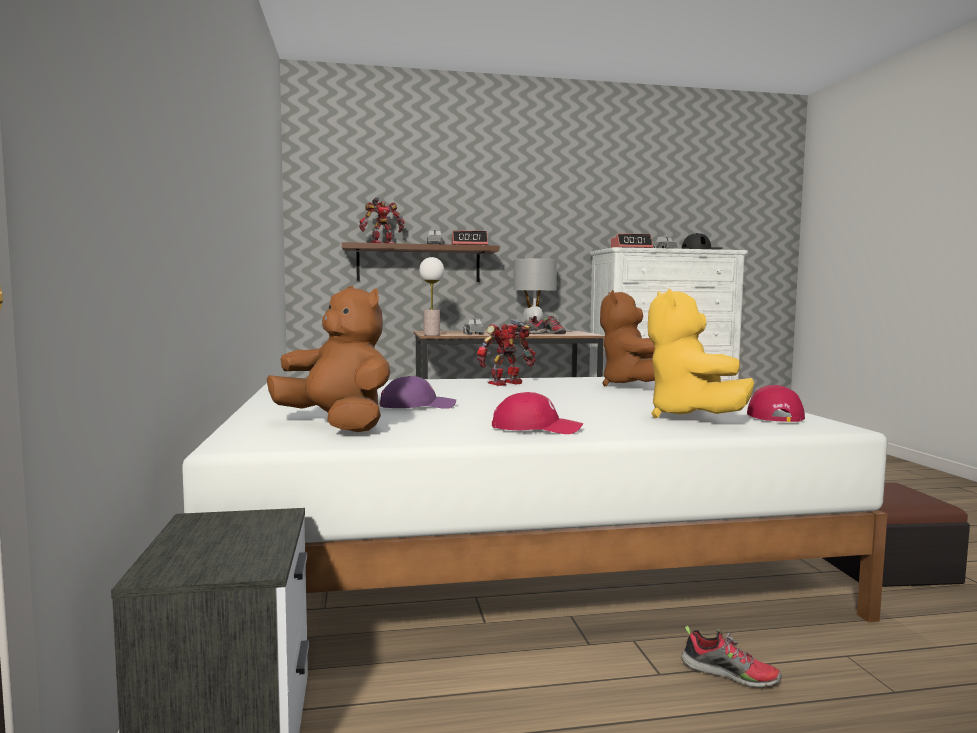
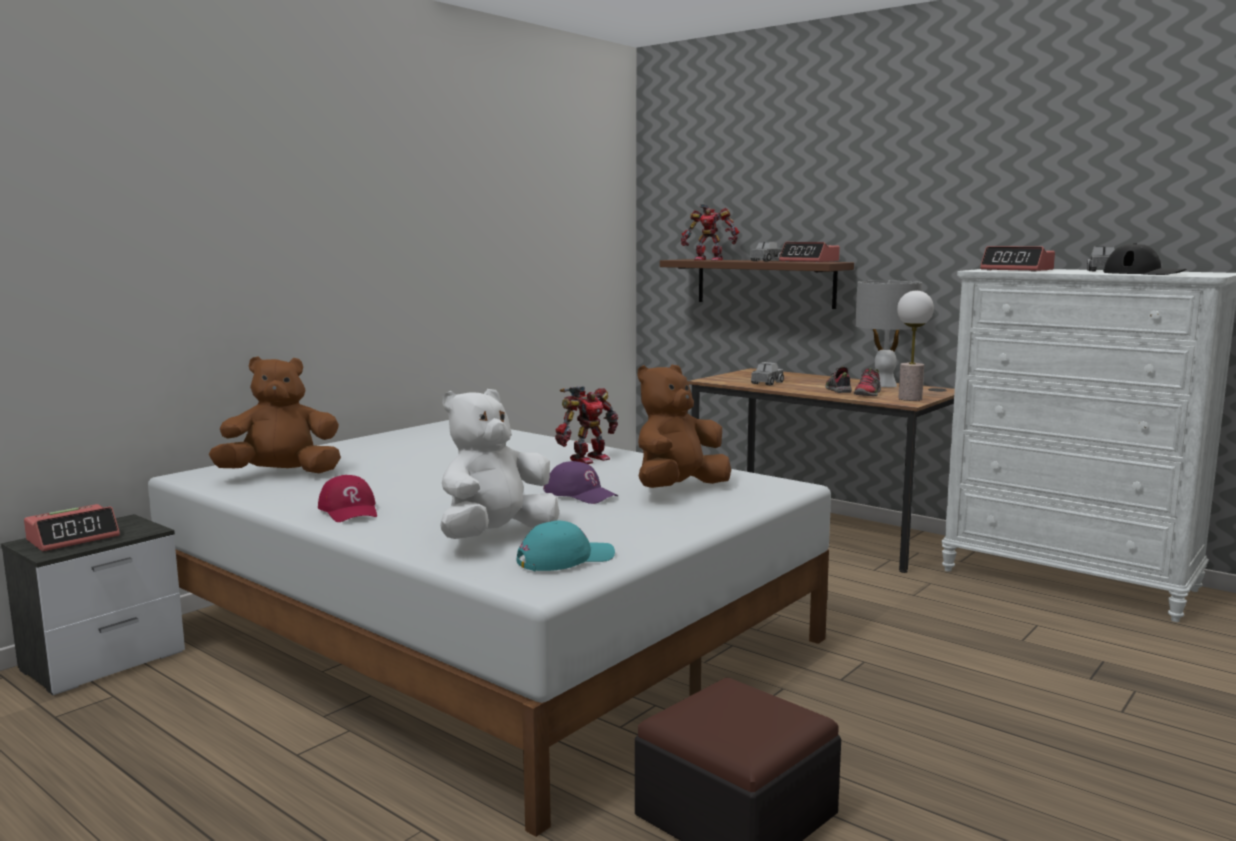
camera: 50 degrees right, 5 degrees up
brown plush toy [267,286,390,432] -> brown plush toy turned 105 degrees counterclockwise [209,356,341,473]
purple cap [380,376,456,409] -> purple cap moved to [543,461,618,504]
table lamp [419,257,444,336] -> table lamp moved to [897,291,934,401]
toy robot [477,319,536,386] -> toy robot turned 120 degrees clockwise [555,386,618,464]
yellow plush toy [648,289,754,418] -> white plush toy [440,389,559,539]
shoe [681,625,782,688] -> none
red cap [747,385,805,422] -> turquoise cap [516,520,615,571]
none -> alarm clock [24,504,120,551]

